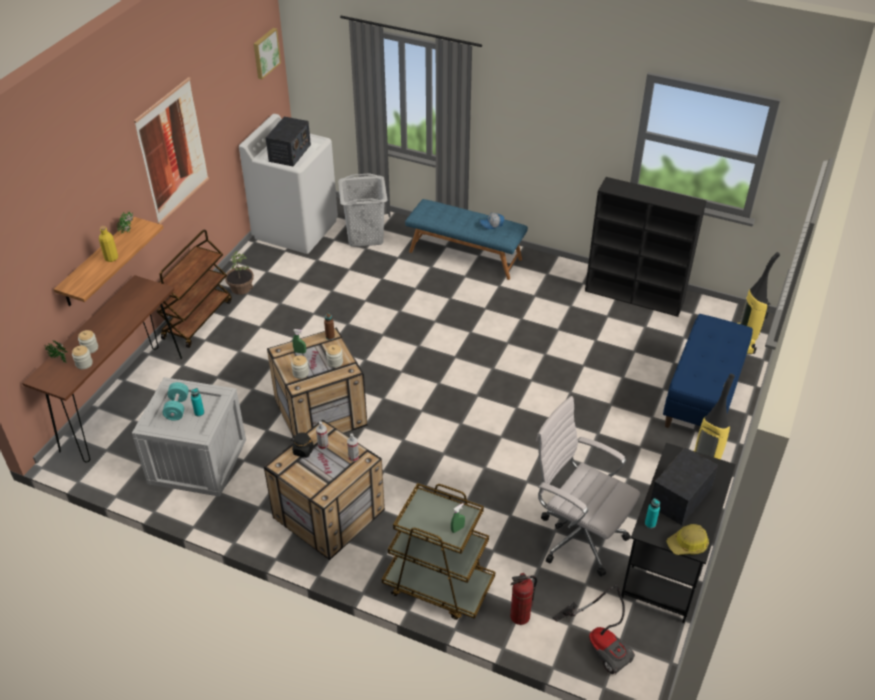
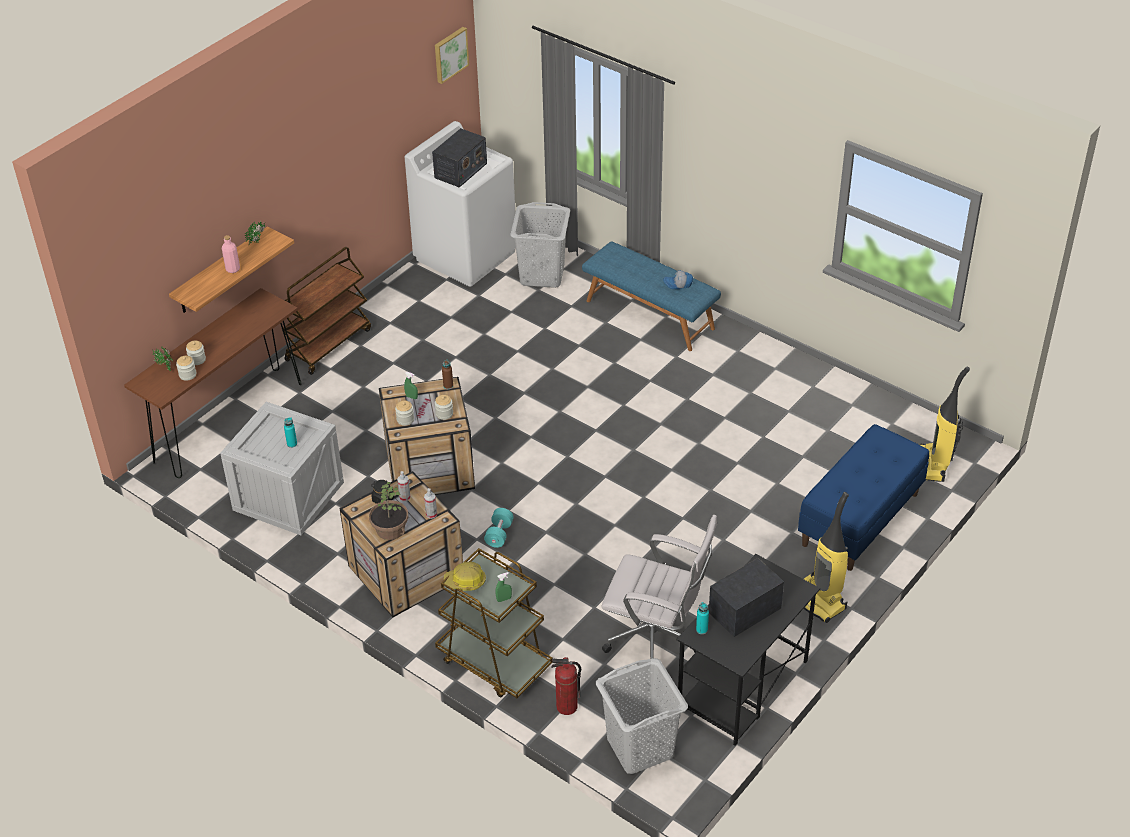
camera: 15 degrees right, 0 degrees up
yellow bottle [99,226,118,262] -> pink bottle [222,235,240,273]
picture [134,77,209,224] -> none
turquoise dumbbell [162,382,189,421] -> turquoise dumbbell moved to [484,508,514,548]
potted plant [225,251,254,295] -> potted plant moved to [369,482,408,540]
white office chair [536,396,640,576] -> white office chair turned 150 degrees clockwise [601,515,717,659]
vacuum cleaner [553,585,635,675] -> grey laundry basket [596,658,688,774]
black bookcase [585,177,706,317] -> none
hard hat [666,524,709,555] -> hard hat moved to [444,562,486,591]

